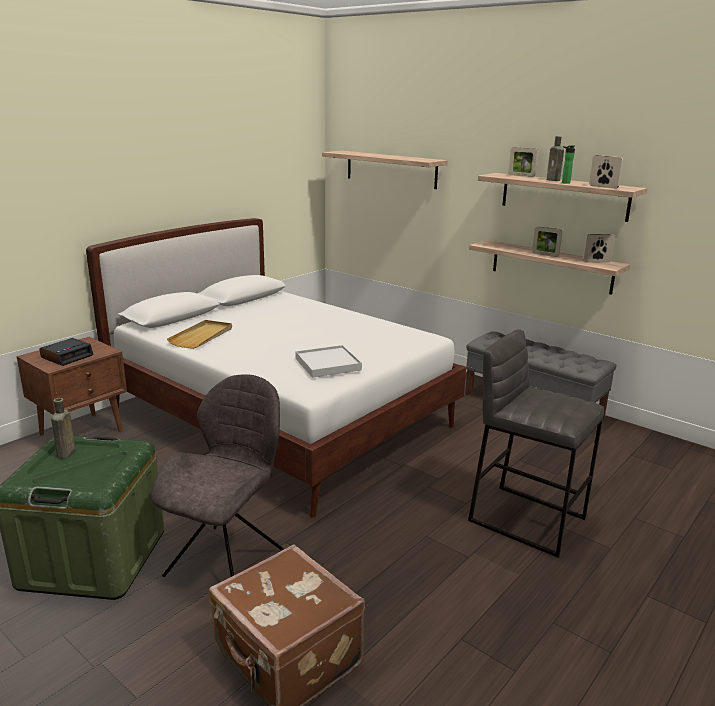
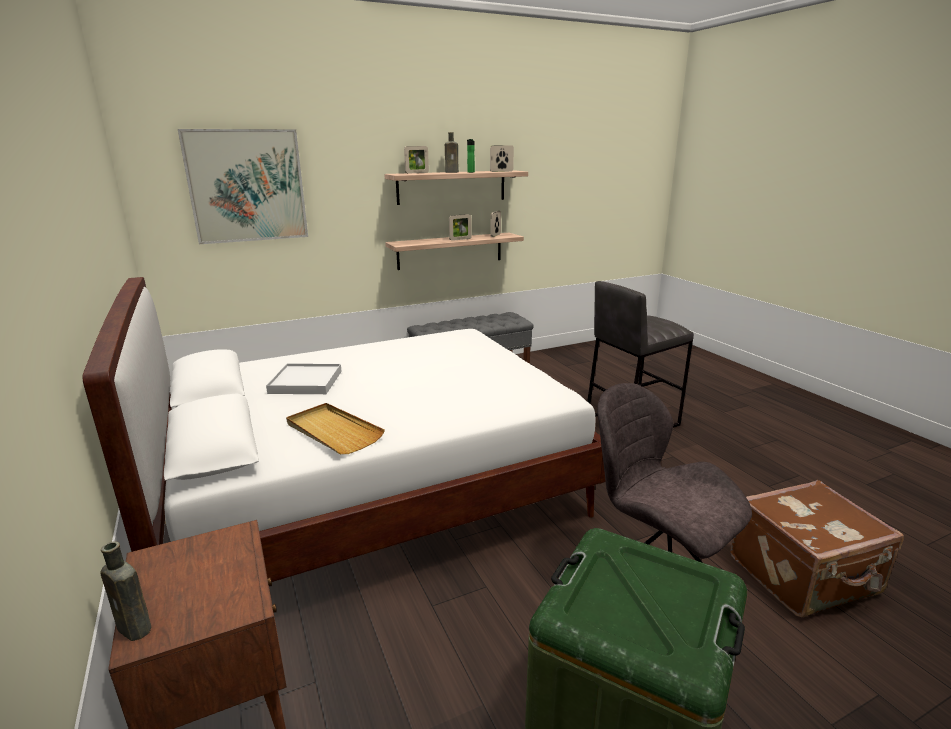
camera: 65 degrees left, 0 degrees up
alarm clock [40,338,93,366] -> none
brown bottle [51,398,75,459] -> brown bottle moved to [100,541,152,641]
white tray [295,345,362,378] -> white tray moved to [266,363,342,394]
shelf [322,151,448,189] -> picture [178,129,308,244]

